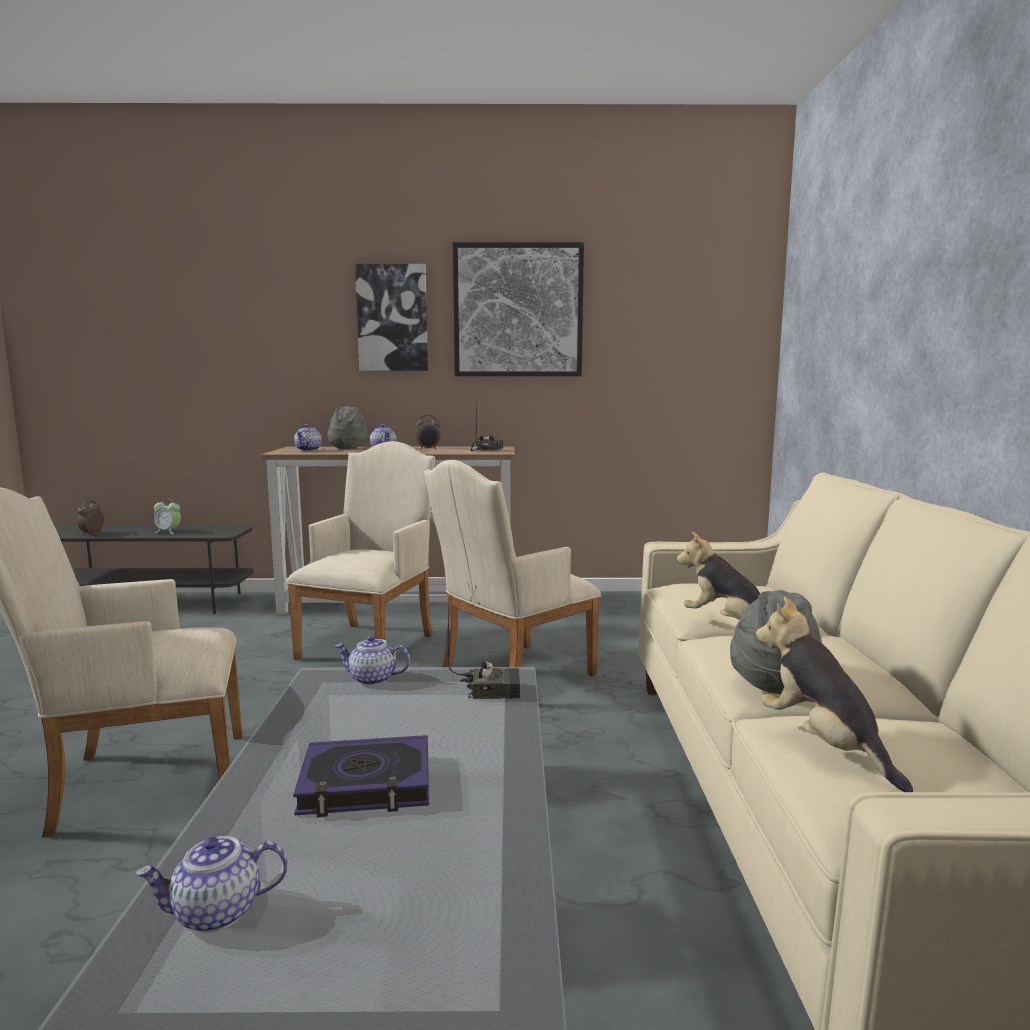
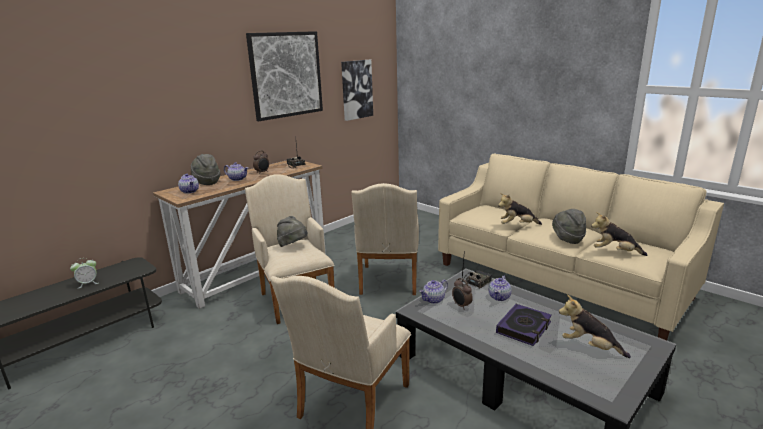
camera: 45 degrees left, 10 degrees up
alarm clock [77,500,104,536] -> alarm clock moved to [452,278,473,310]
teapot [135,836,288,933] -> teapot moved to [488,275,512,301]
picture [355,264,428,371] -> picture moved to [341,60,373,121]
none -> grey hat [277,216,308,247]
none -> plush toy [559,295,631,358]

